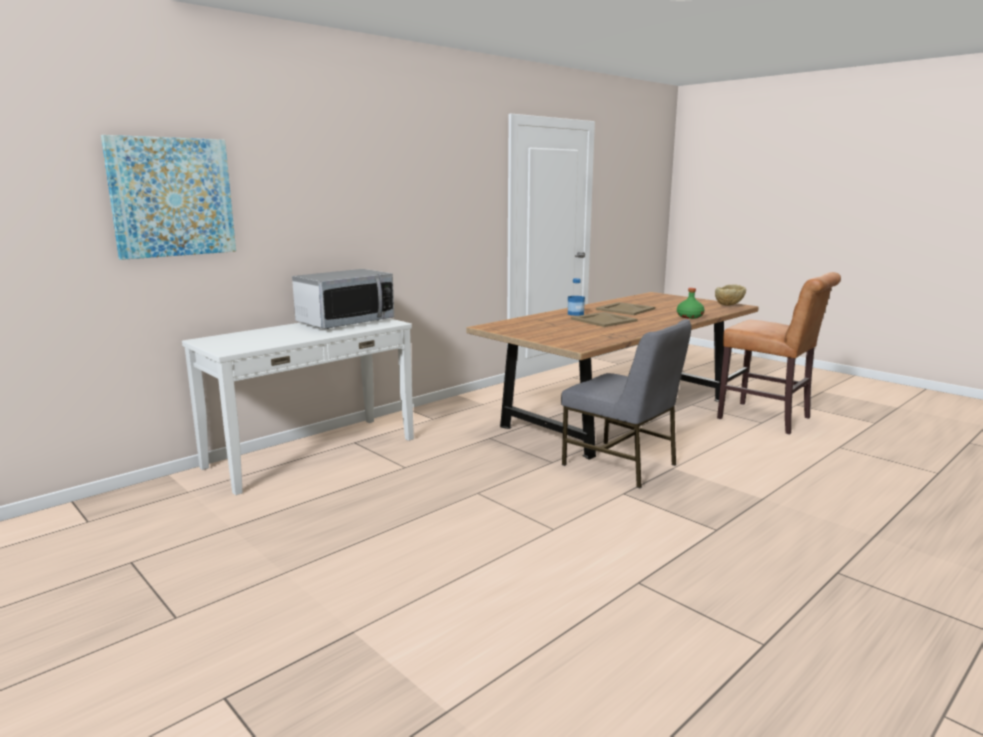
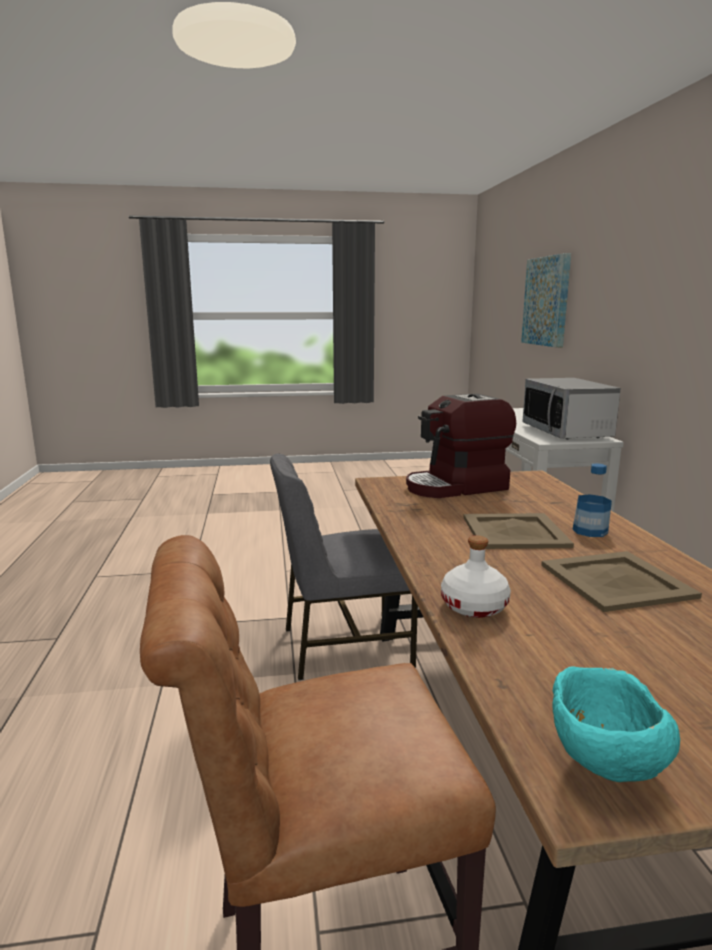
camera: 125 degrees right, 0 degrees up
green bottle [677,288,705,319] -> white bottle [441,535,511,618]
beige bowl [715,284,746,306] -> turquoise bowl [552,666,680,782]
none -> coffee machine [406,394,516,498]

